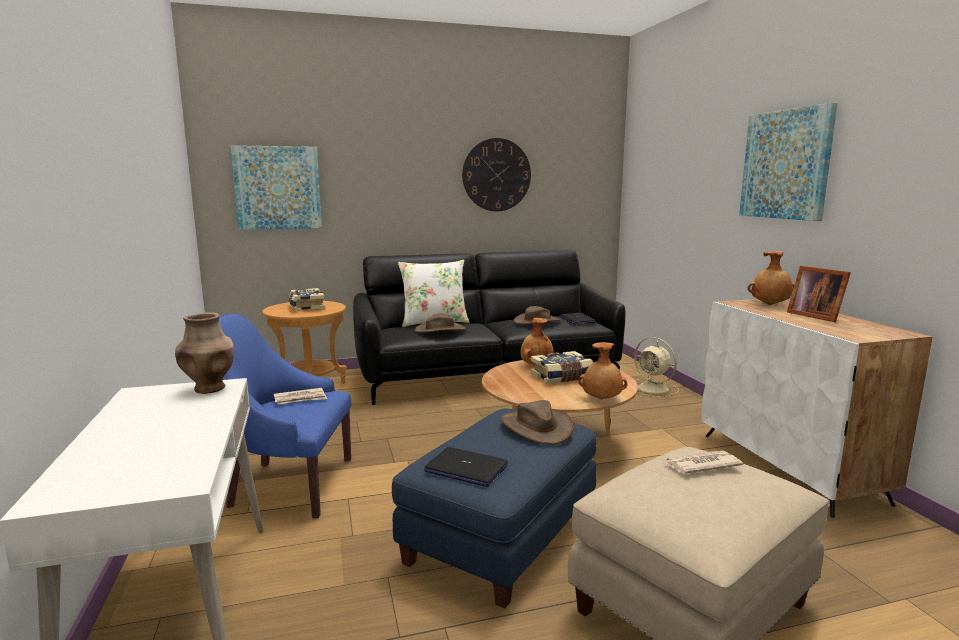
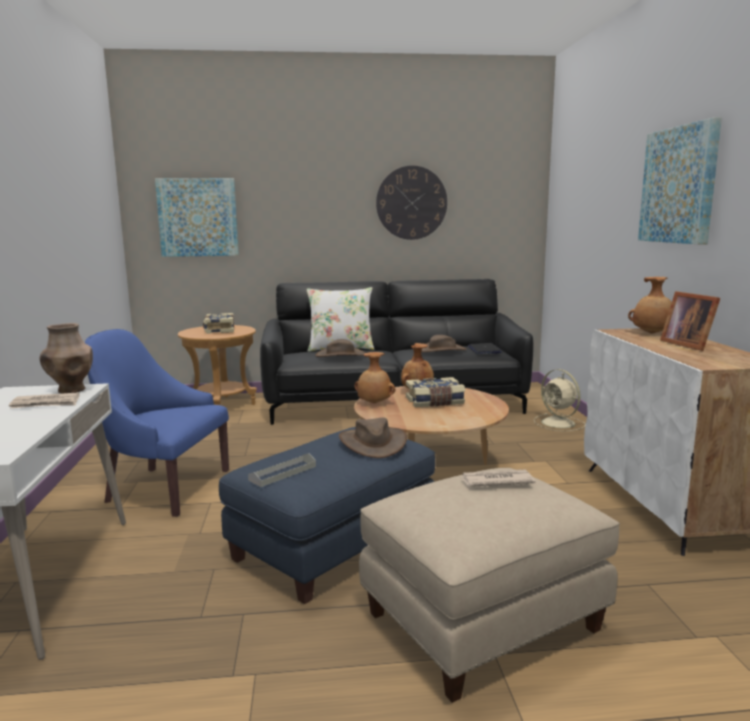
camera: 10 degrees right, 0 degrees up
newspaper [274,388,327,404] -> newspaper moved to [9,392,80,408]
laptop [424,447,508,487] -> grey tray [248,453,316,487]
brown vase [578,342,627,399] -> brown vase moved to [354,352,395,403]

